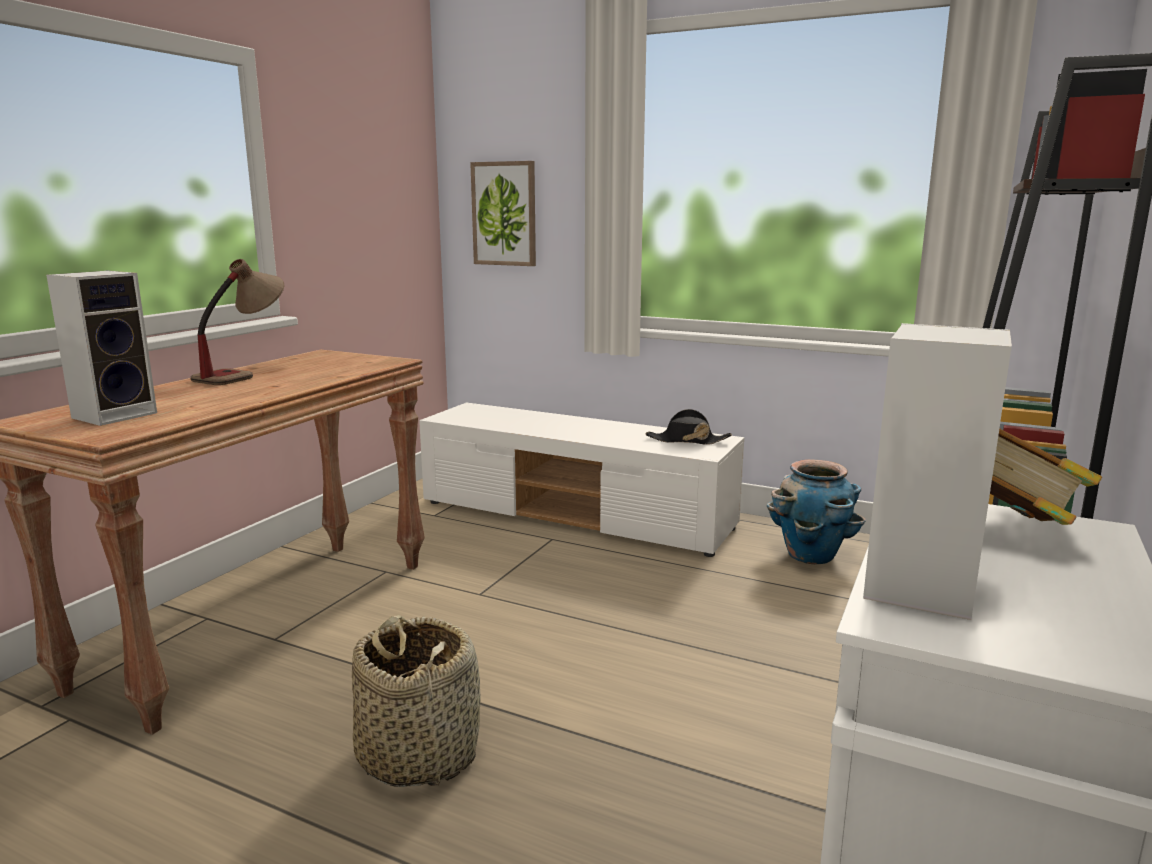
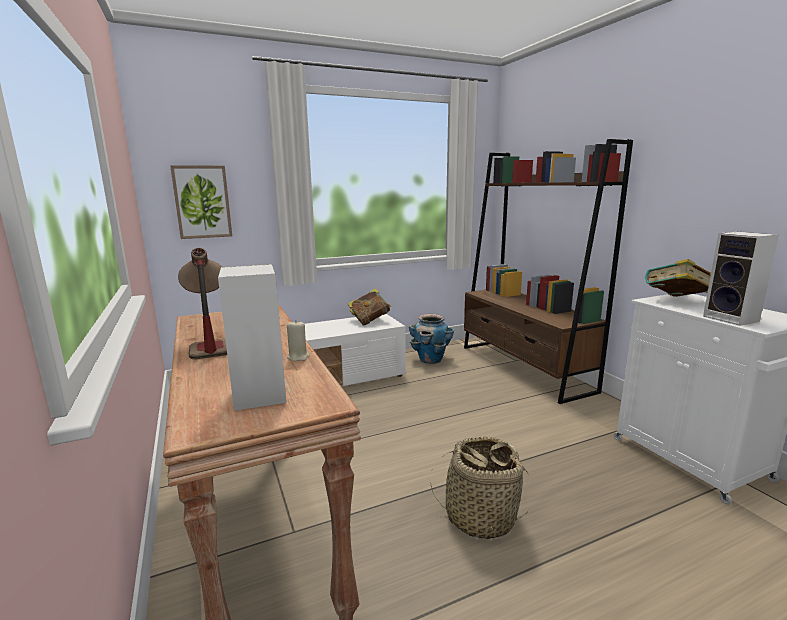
camera: 50 degrees left, 0 degrees up
black hat [645,409,732,445] -> book [347,288,391,326]
none -> beige candle [287,320,310,361]

